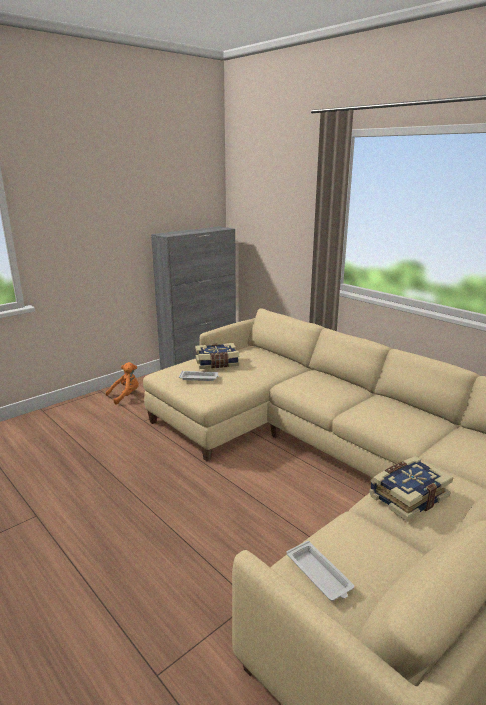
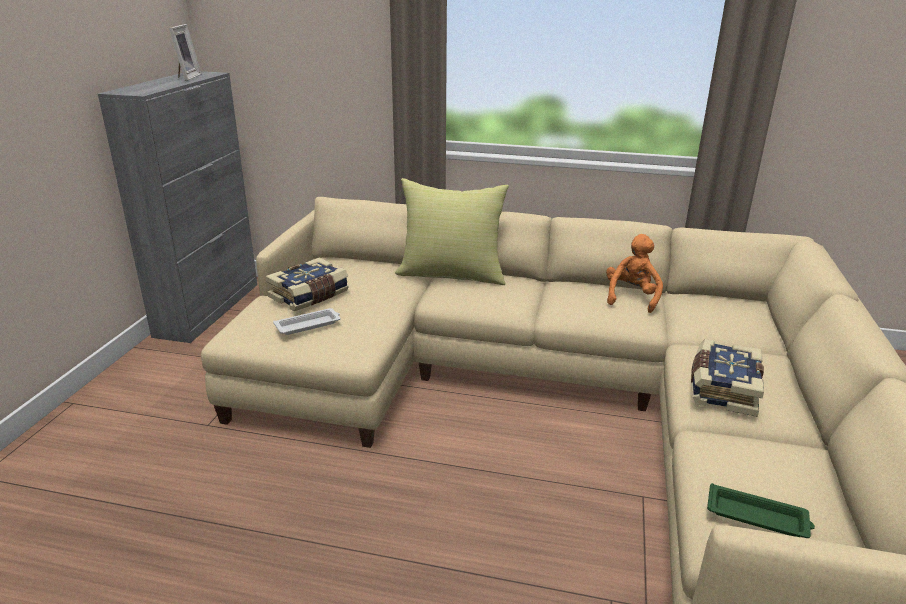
camera: 35 degrees left, 5 degrees up
orange plush toy [106,362,139,404] -> orange plush toy moved to [606,234,663,313]
white tray [287,541,354,601] -> green tray [707,483,815,538]
none -> picture frame [169,24,201,81]
none -> yellow pillow [395,178,509,285]

